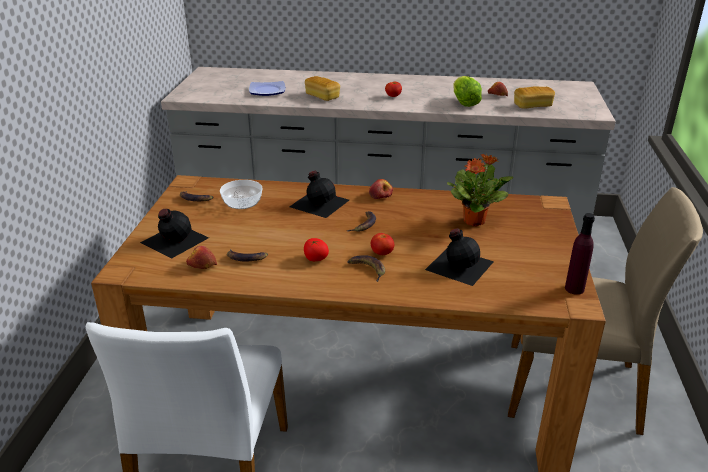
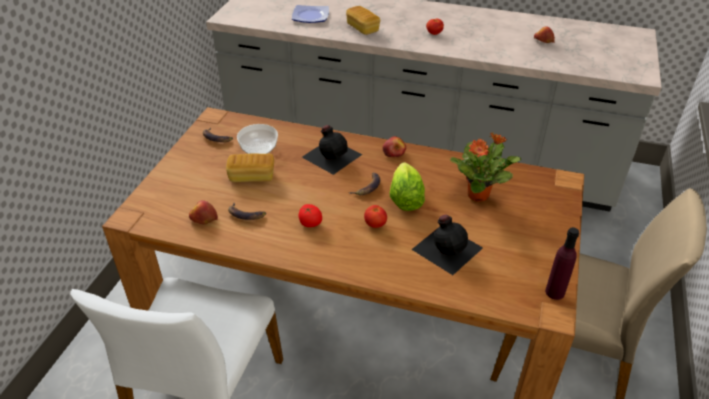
camera: 10 degrees right, 10 degrees up
black bottle [140,209,209,259] -> none
banana [347,255,385,282] -> none
lettuce [453,76,482,107] -> lettuce moved to [390,162,425,211]
bread [514,86,555,109] -> bread moved to [226,153,274,182]

